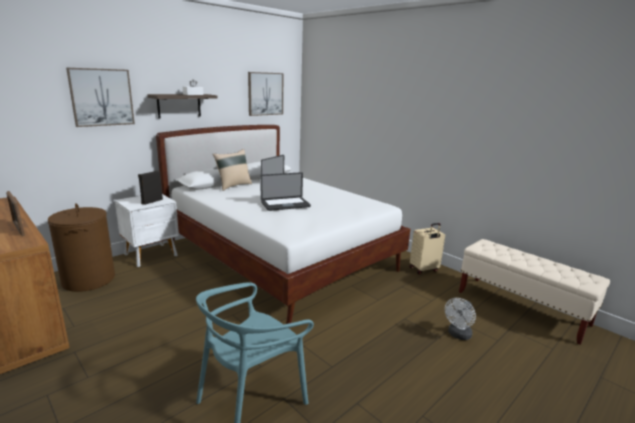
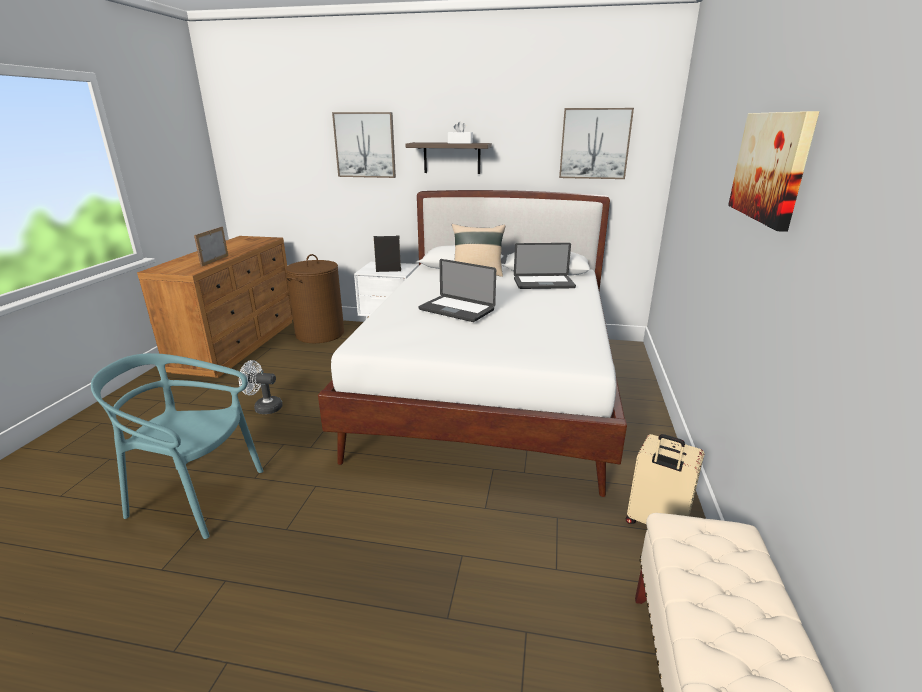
camera: 55 degrees right, 5 degrees up
white fan [445,298,476,340] -> white fan moved to [239,360,283,414]
none -> picture [728,111,819,232]

